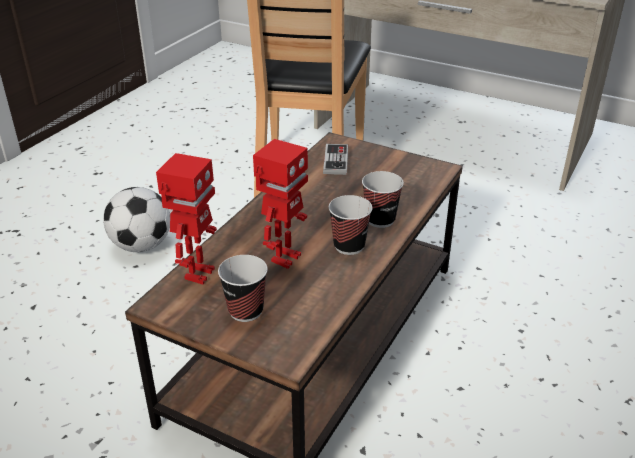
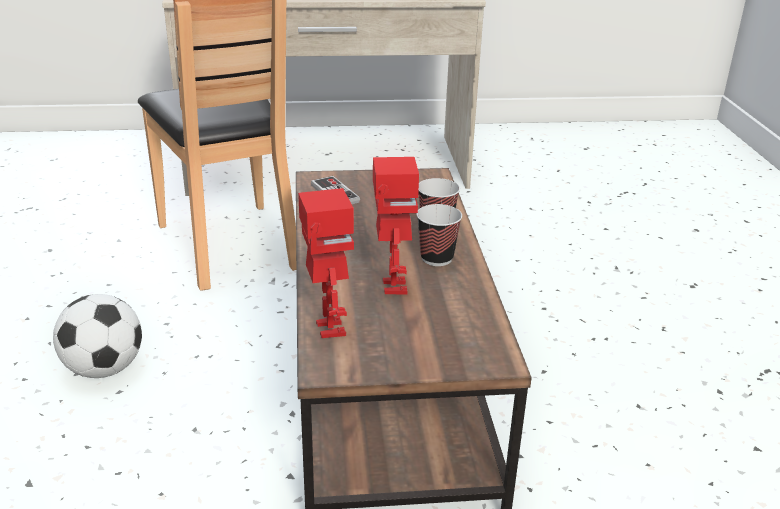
camera: 35 degrees left, 5 degrees down
cup [218,255,268,322] -> none

